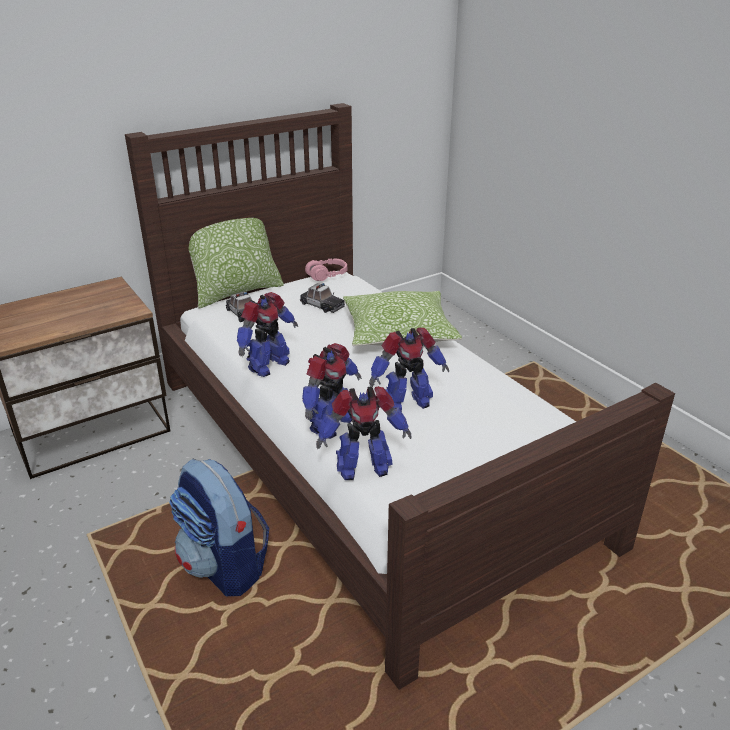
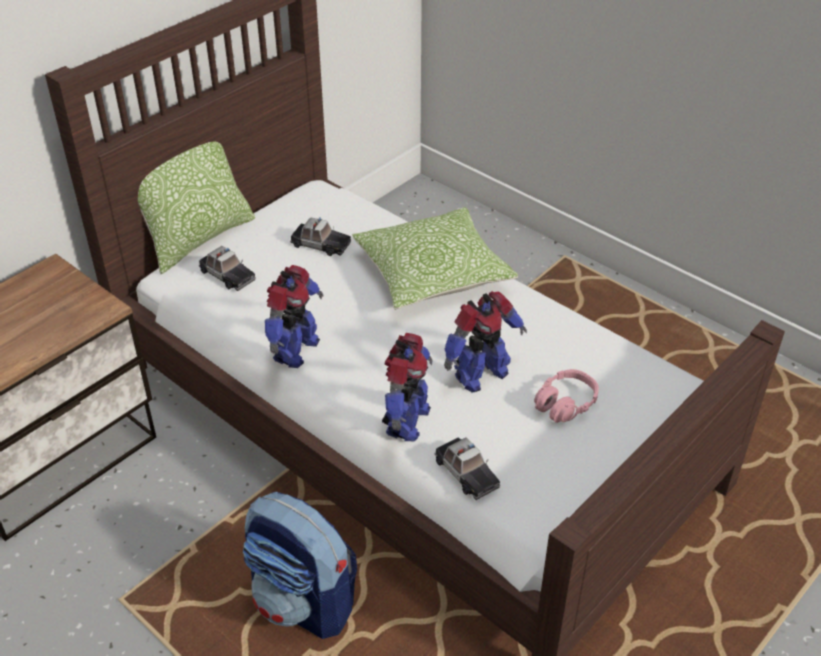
camera: 15 degrees left, 10 degrees up
pink headphones [305,259,347,281] -> pink headphones moved to [534,369,599,423]
toy robot [316,386,412,480] -> toy car [434,437,500,500]

